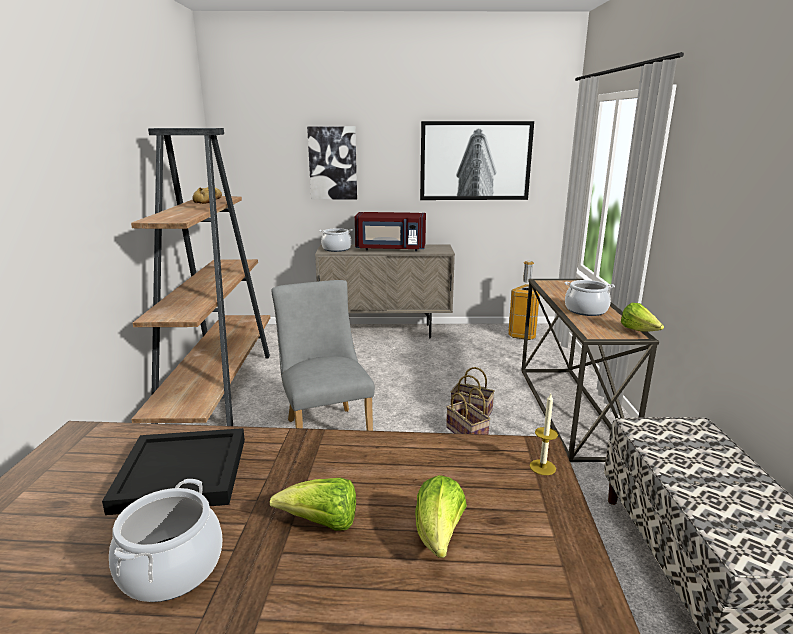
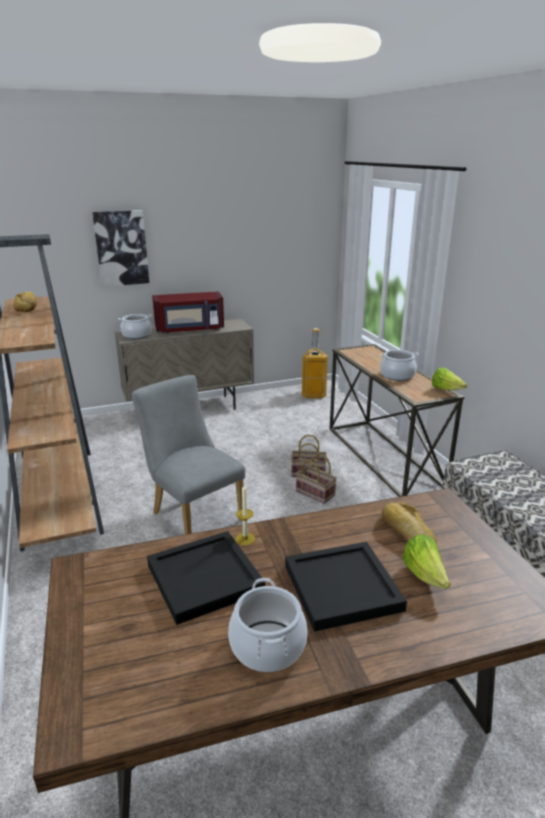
camera: 20 degrees left, 5 degrees up
lettuce [269,478,356,531] -> black tray [285,542,407,632]
picture [420,121,534,200] -> none
candle [529,394,558,475] -> candle moved to [235,485,255,546]
none -> bread [382,502,437,544]

